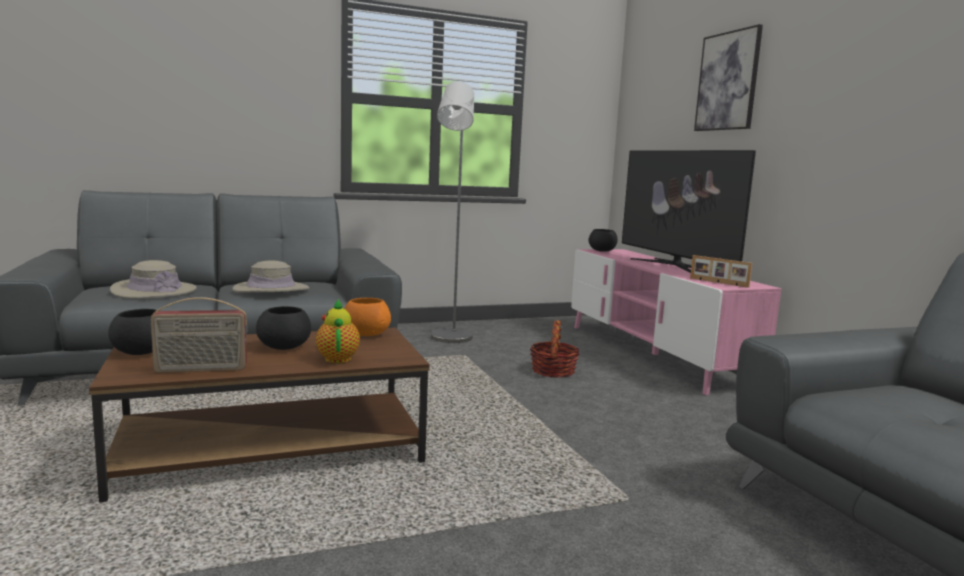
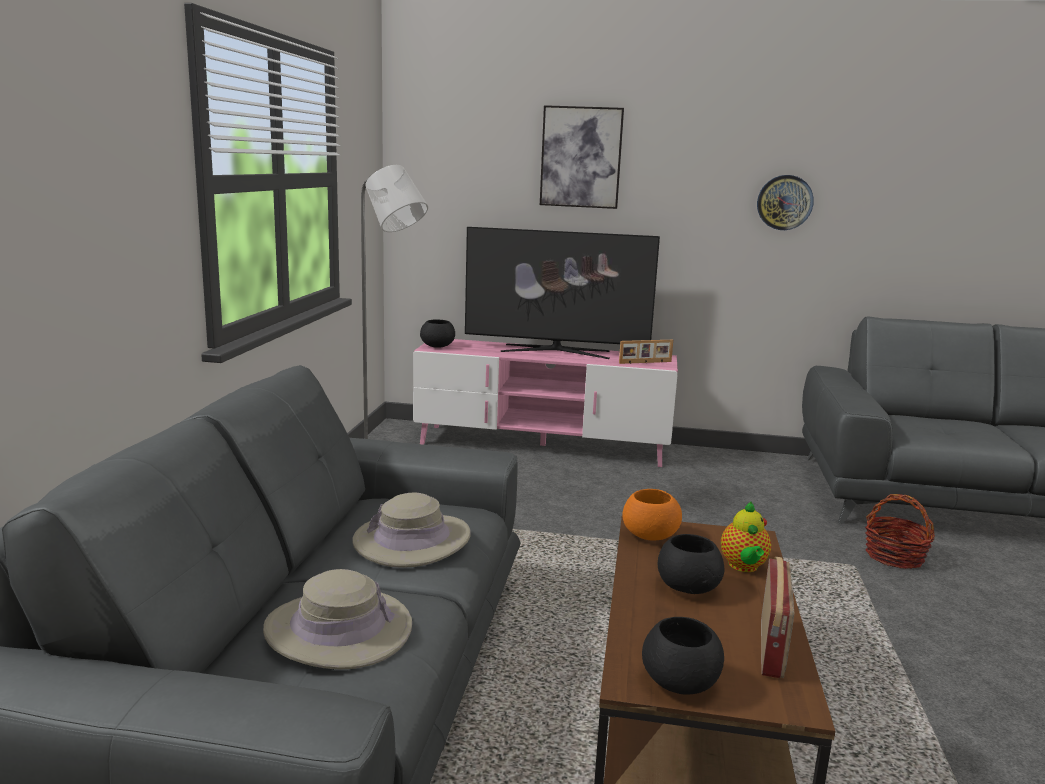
camera: 60 degrees left, 5 degrees up
teapot [316,298,360,363] -> teapot turned 105 degrees counterclockwise [721,502,771,572]
basket [530,320,580,378] -> basket moved to [865,494,935,569]
none -> wall clock [757,175,814,230]

